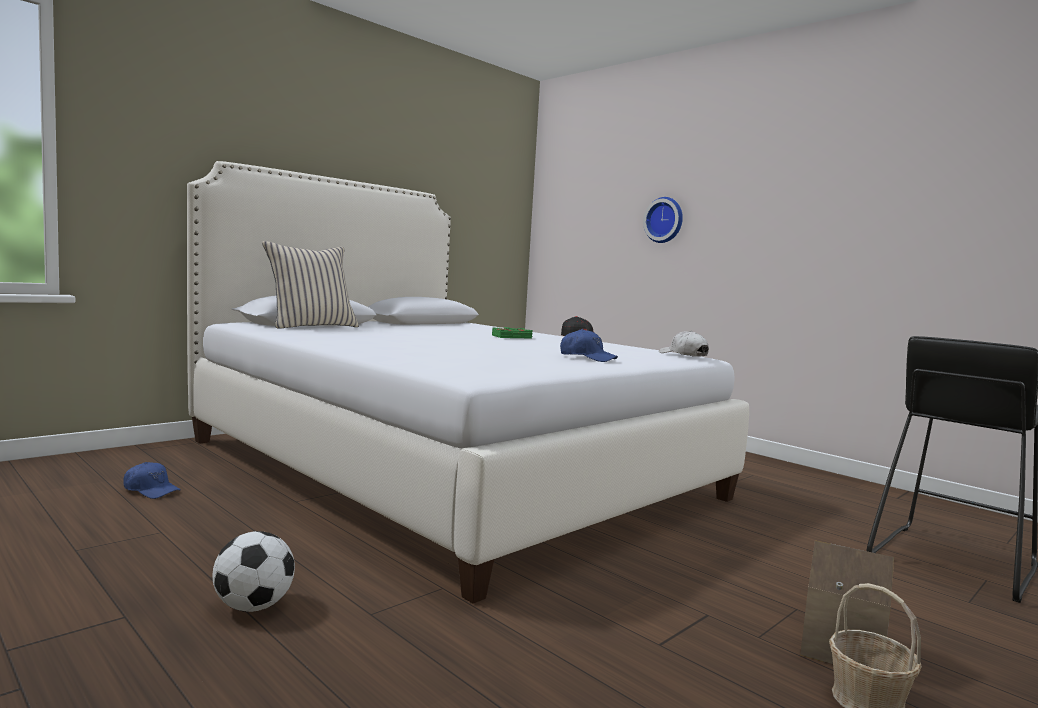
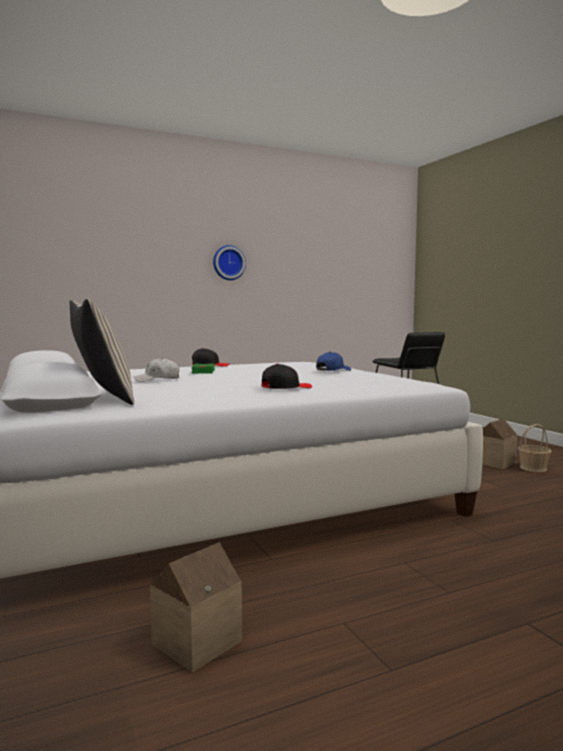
camera: 70 degrees left, 0 degrees up
blue cap [123,462,181,499] -> toy house [150,542,242,673]
football [212,531,295,612] -> none
wall clock [643,197,683,243] -> wall clock moved to [213,245,246,280]
white cap [659,331,709,357] -> white cap moved to [134,358,180,382]
none -> black cap [262,364,312,389]

